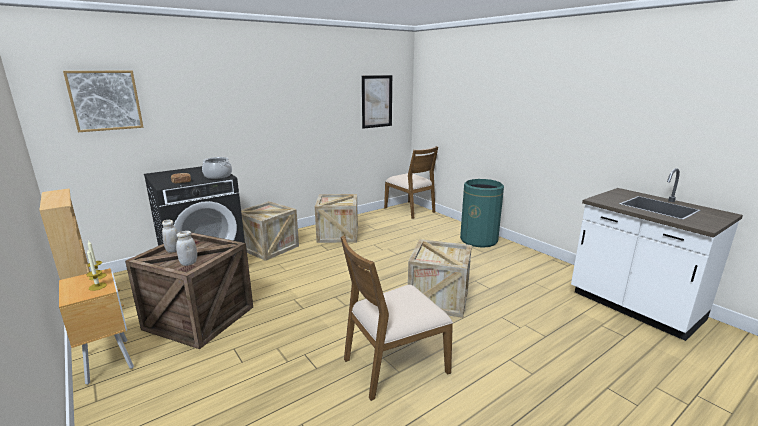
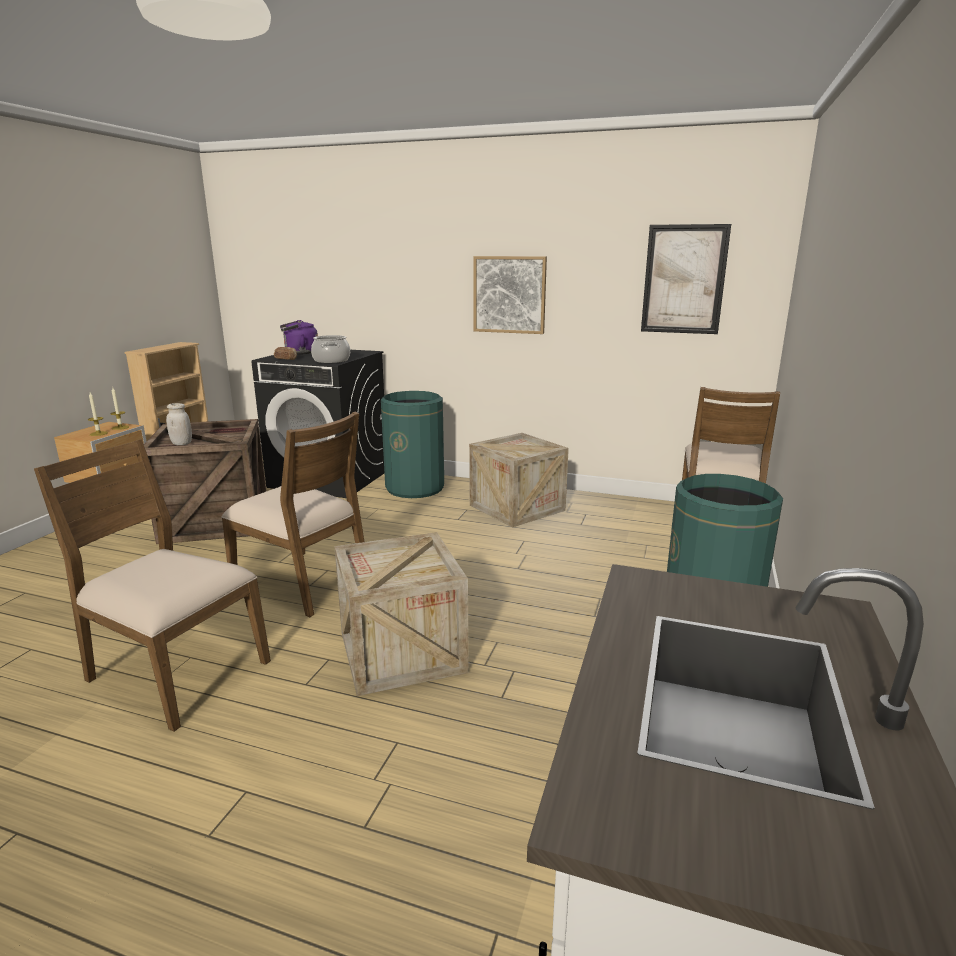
camera: 55 degrees right, 0 degrees up
picture [63,71,143,132] -> picture moved to [473,256,547,334]
white jar [162,220,178,253] -> none
crate [241,201,299,261] -> green trash can [381,391,444,498]
none -> brown chair [221,411,364,618]
none -> purple kettle [280,320,318,354]

